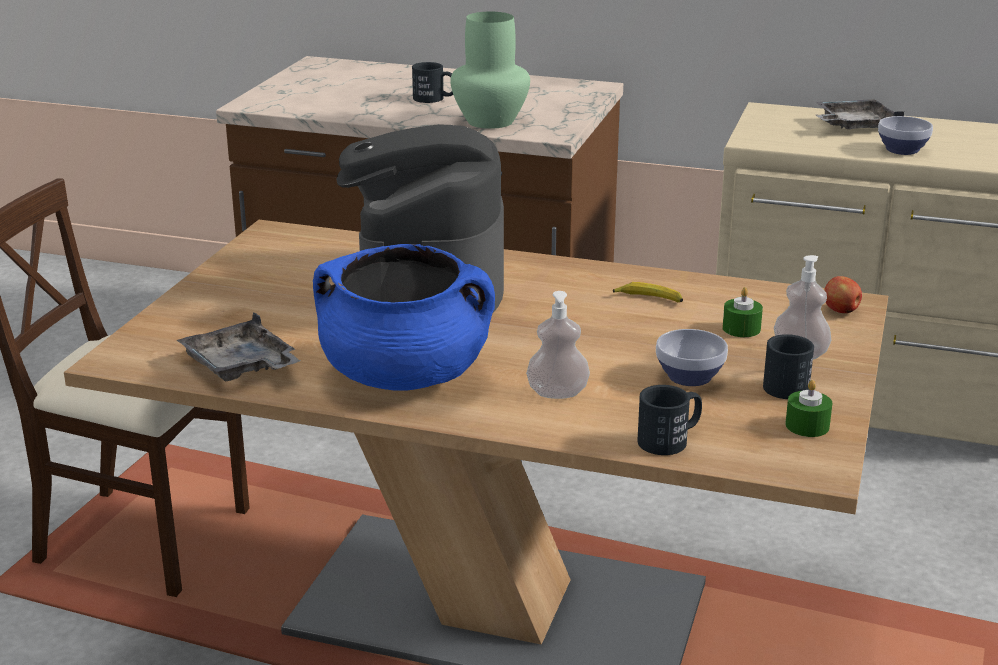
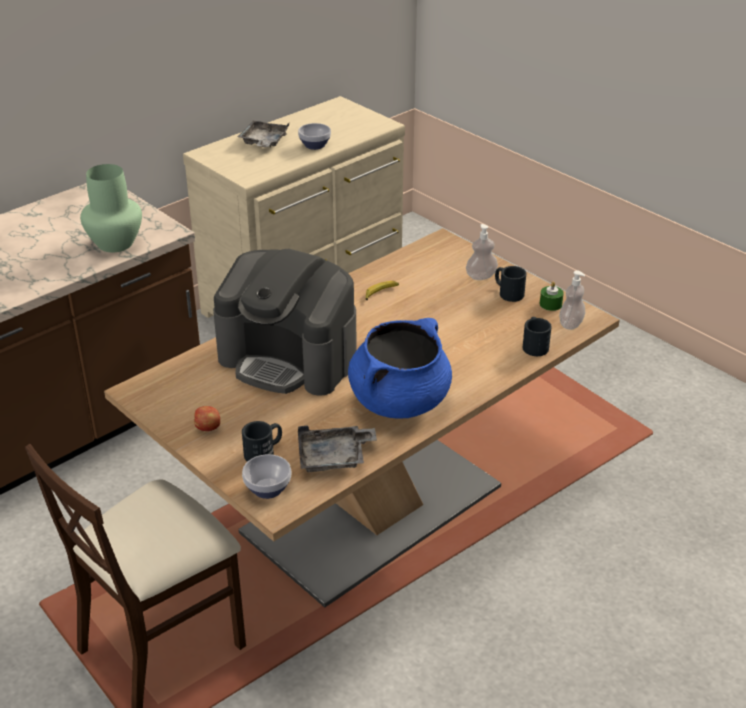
camera: 60 degrees left, 10 degrees up
black mug [412,62,453,103] -> black mug moved to [242,421,282,462]
soap dispenser [526,291,590,399] -> soap dispenser moved to [559,270,585,330]
bowl [656,329,728,386] -> bowl moved to [242,454,291,499]
green candle [722,287,763,337] -> none
apple [824,276,862,313] -> apple moved to [194,406,220,431]

